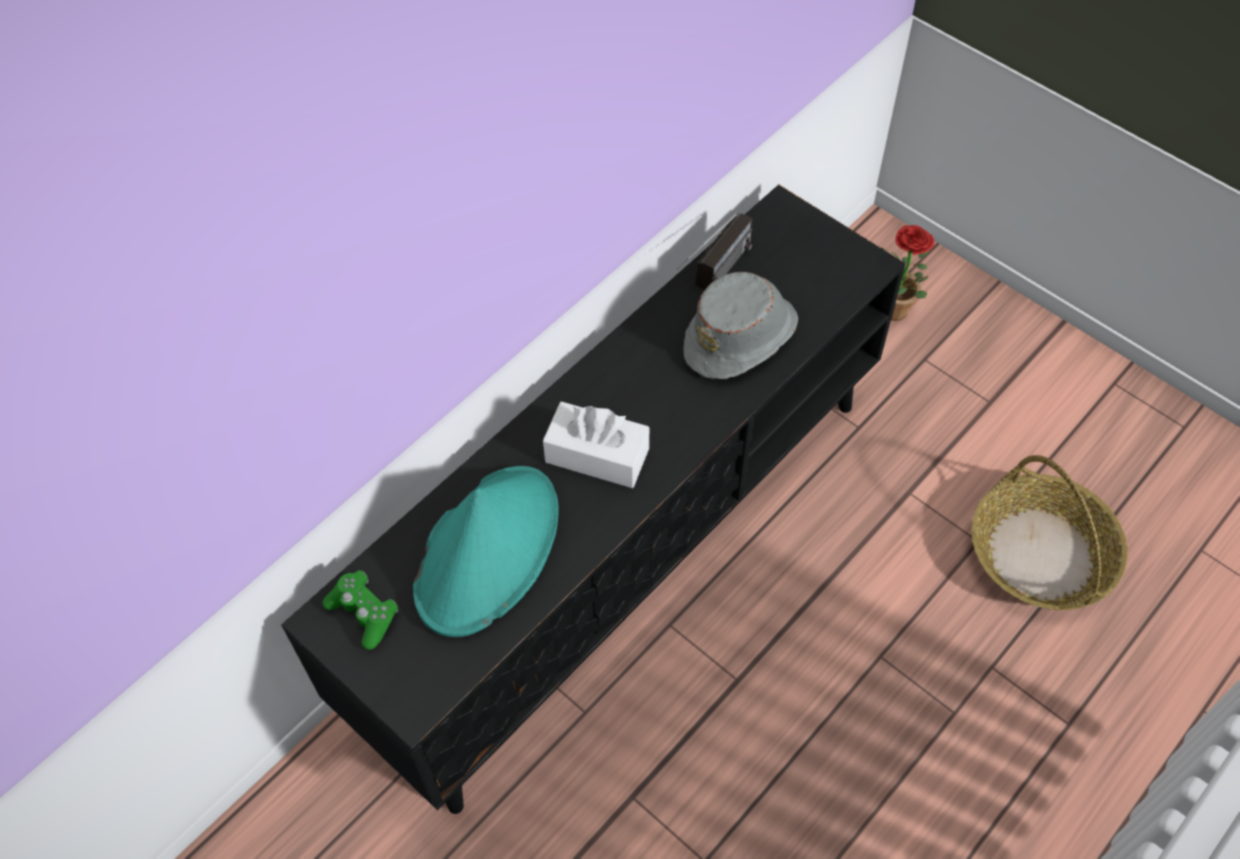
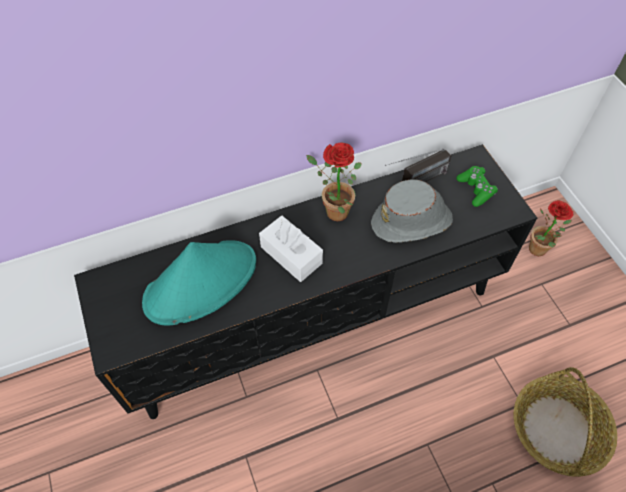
camera: 25 degrees right, 0 degrees up
green game controller [323,570,398,650] -> green game controller moved to [456,166,498,207]
none -> potted plant [306,143,361,221]

